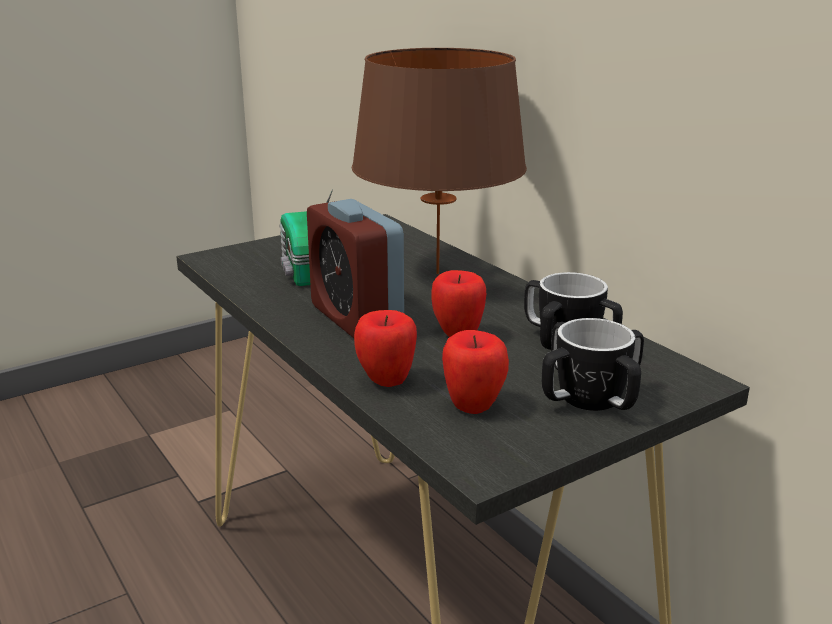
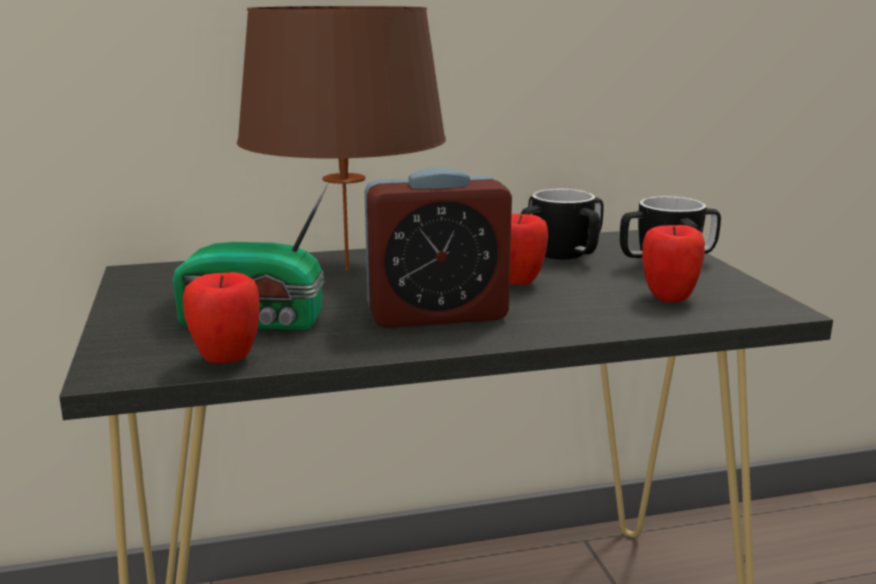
camera: 70 degrees left, 5 degrees down
apple [354,310,417,387] -> apple moved to [183,272,260,363]

